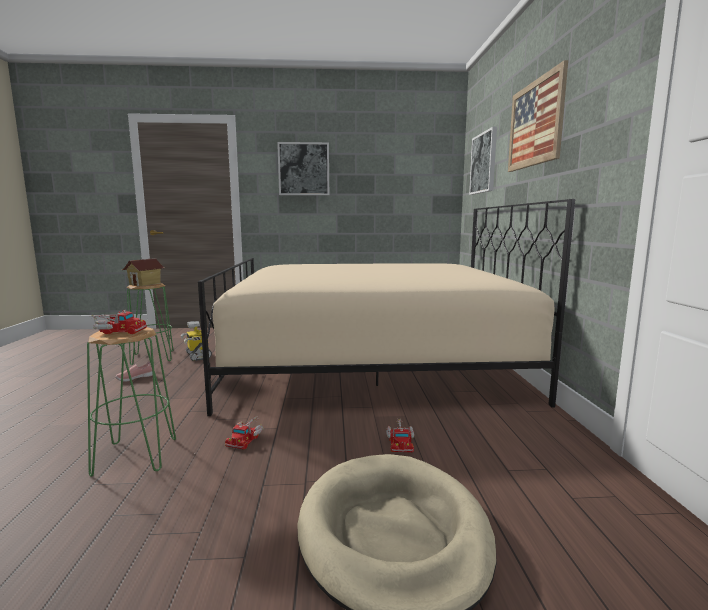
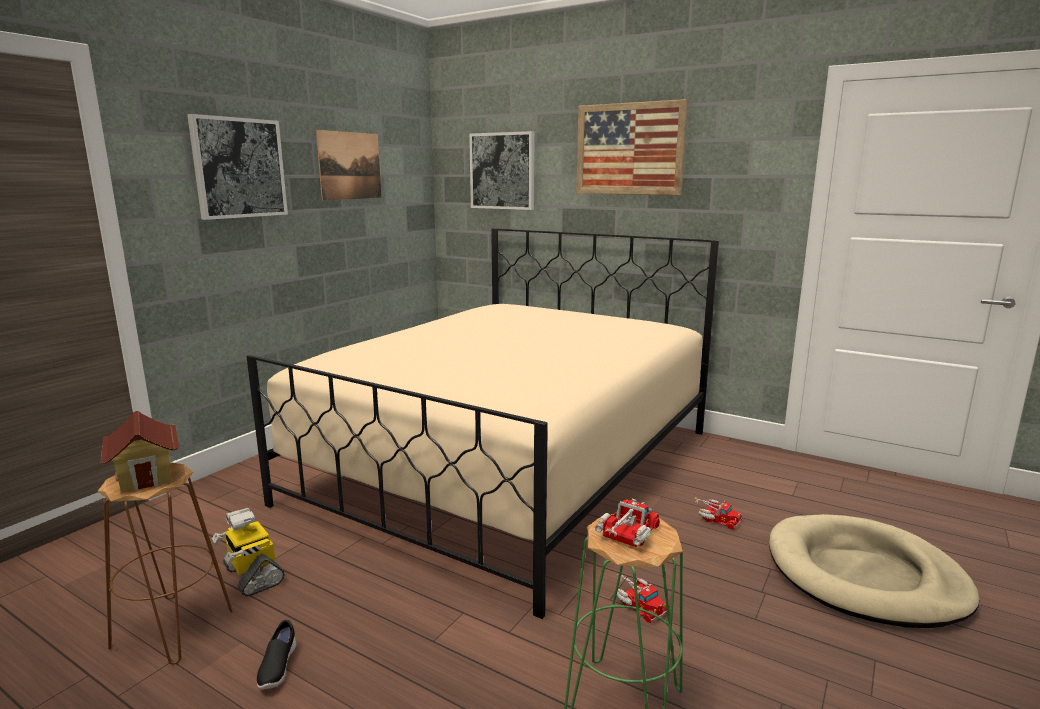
camera: 55 degrees left, 5 degrees up
pink shoe [115,362,153,382] -> black shoe [257,620,296,690]
green stool [126,283,173,365] -> brown stool [98,462,233,665]
toy robot [181,321,212,361] -> toy robot turned 45 degrees clockwise [212,508,285,597]
none -> picture [316,130,381,200]

